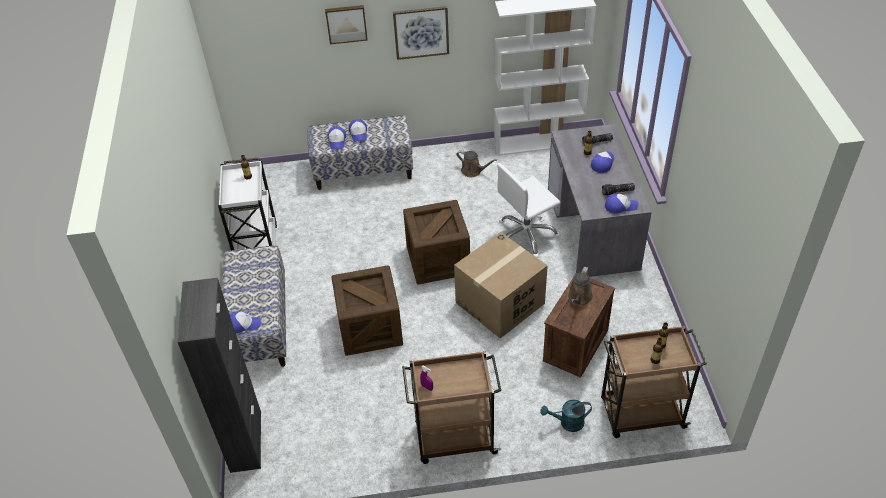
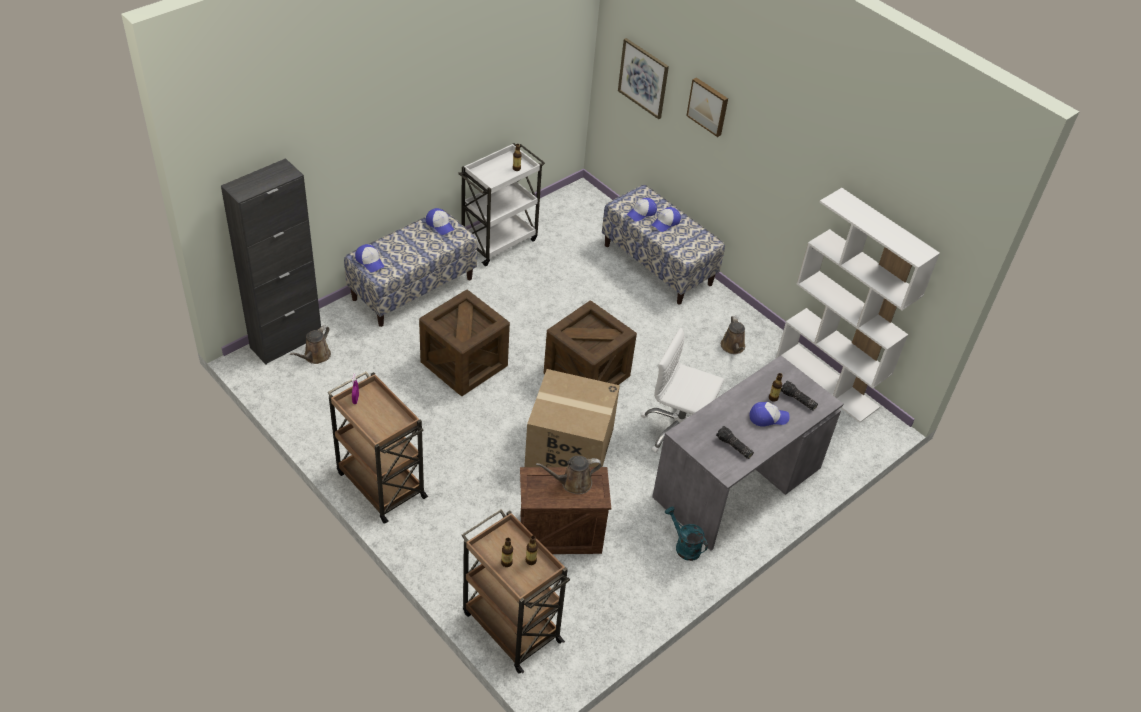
camera: 50 degrees right, 0 degrees up
picture [393,6,449,60] -> picture moved to [618,38,669,119]
turquoise watering can [541,399,592,432] -> turquoise watering can moved to [665,507,708,561]
cap [605,193,638,214] -> cap moved to [426,208,454,235]
none -> brown watering can [290,325,331,364]

